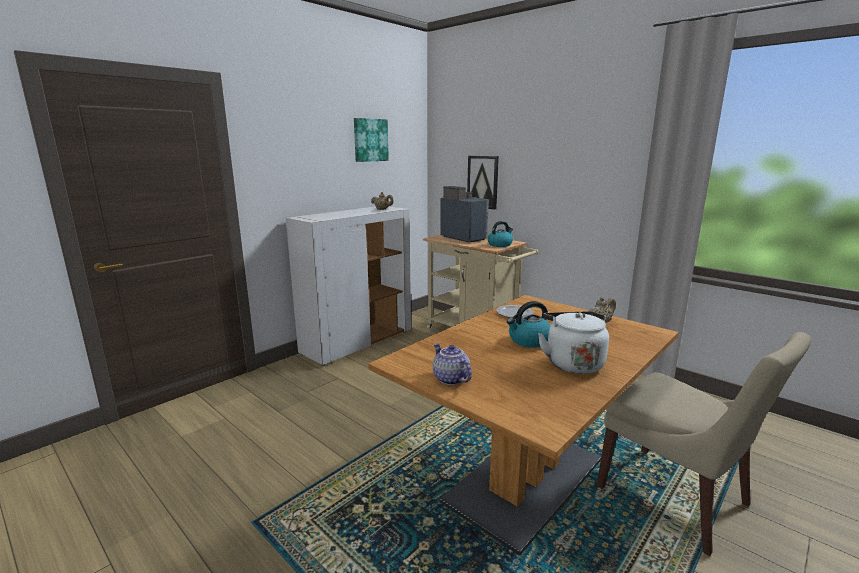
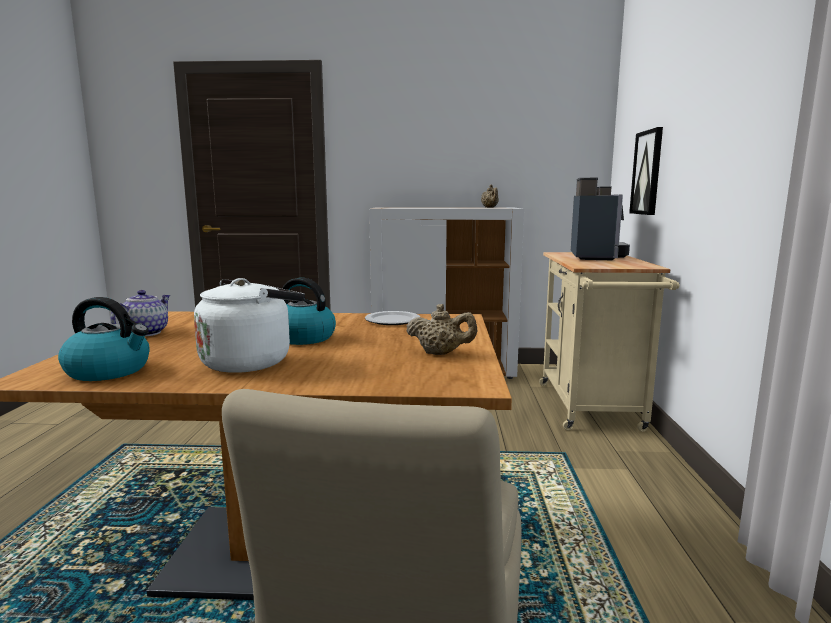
camera: 50 degrees right, 5 degrees down
picture [354,118,389,162] -> none
kettle [488,221,513,247] -> kettle moved to [58,297,150,381]

